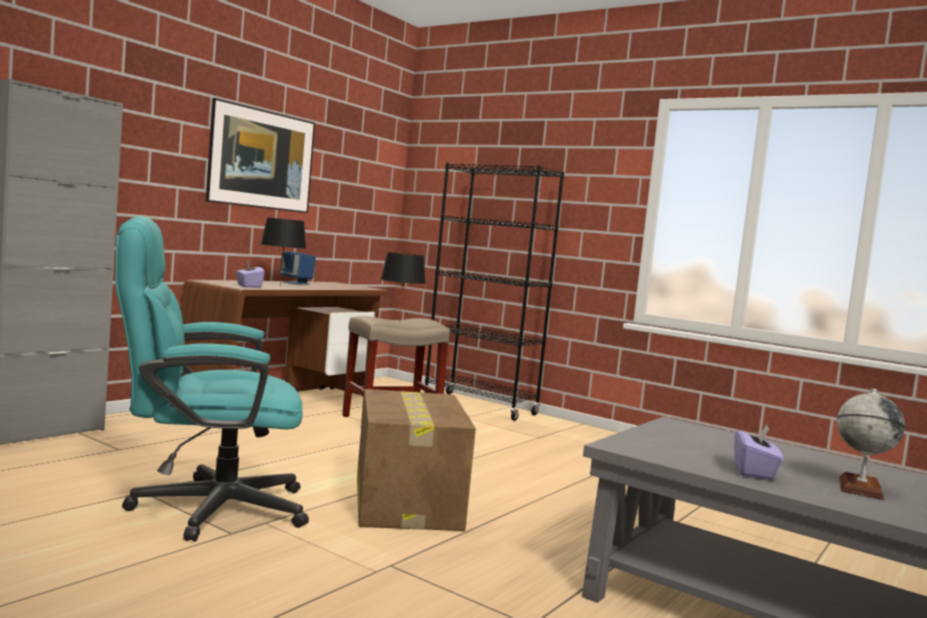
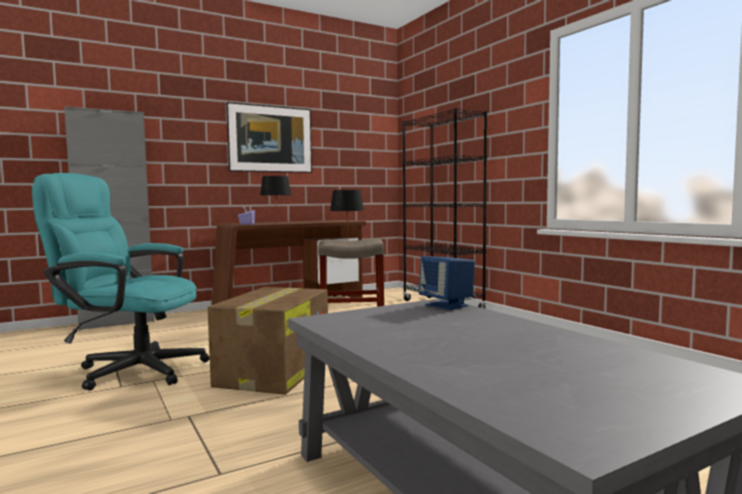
camera: 25 degrees right, 0 degrees up
blue speaker [279,251,316,285] -> blue speaker moved to [419,256,475,310]
purple tissue box [734,424,783,480] -> none
globe [837,389,905,500] -> none

